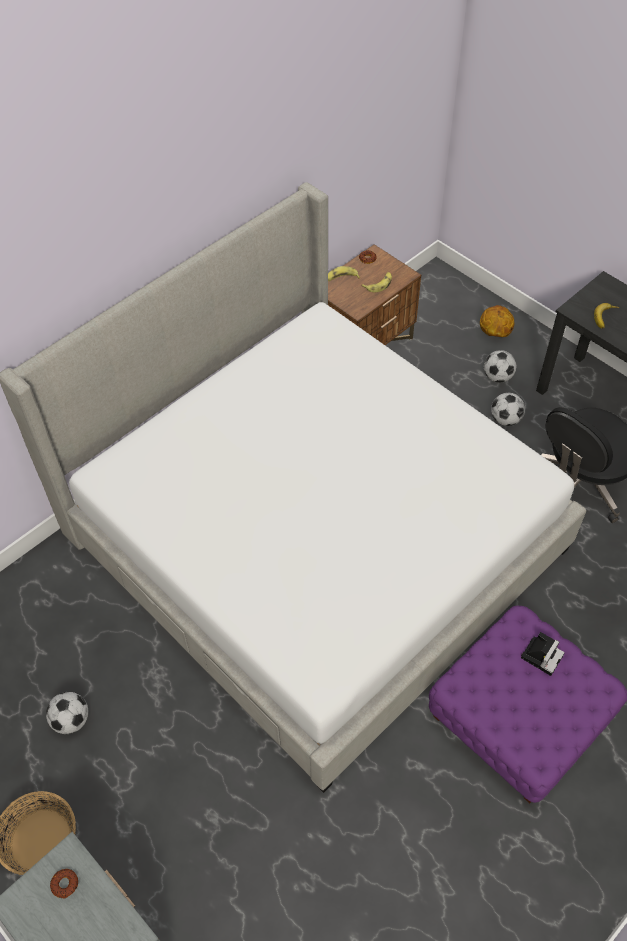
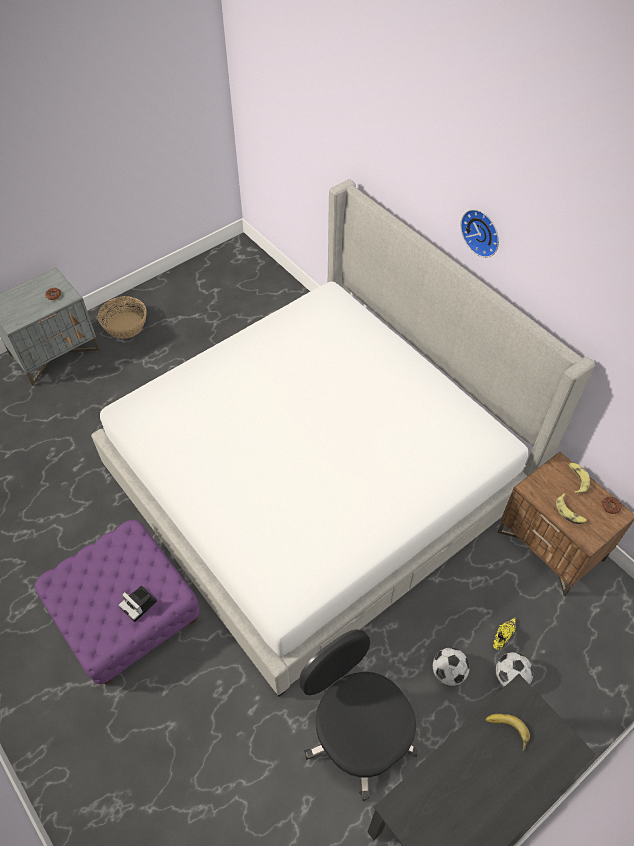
camera: 95 degrees right, 0 degrees up
football [46,692,89,734] -> none
basketball [480,305,514,337] -> none
none -> wall clock [461,209,499,258]
none -> yellow shoe [493,617,516,650]

